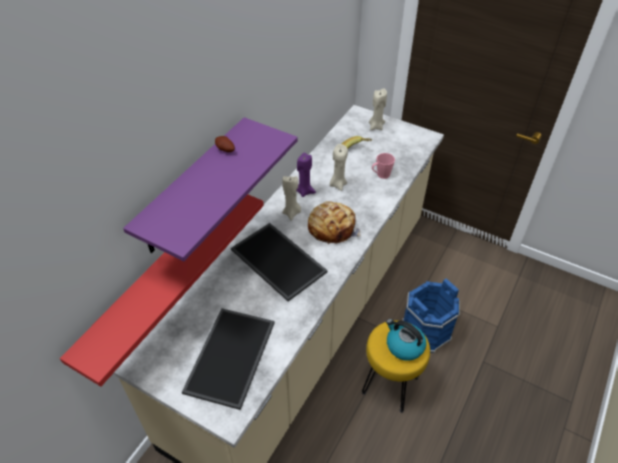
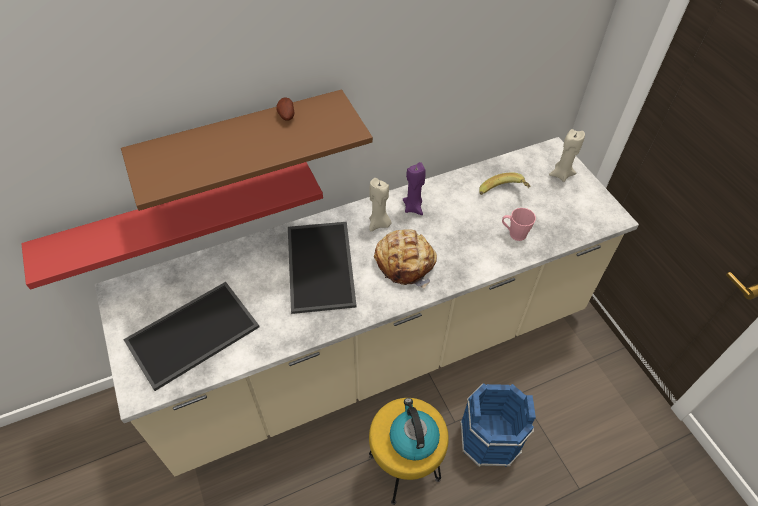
camera: 35 degrees right, 5 degrees up
purple shelf [123,117,298,261] -> brown shelf [121,89,373,211]
beige candle [330,144,348,191] -> none

